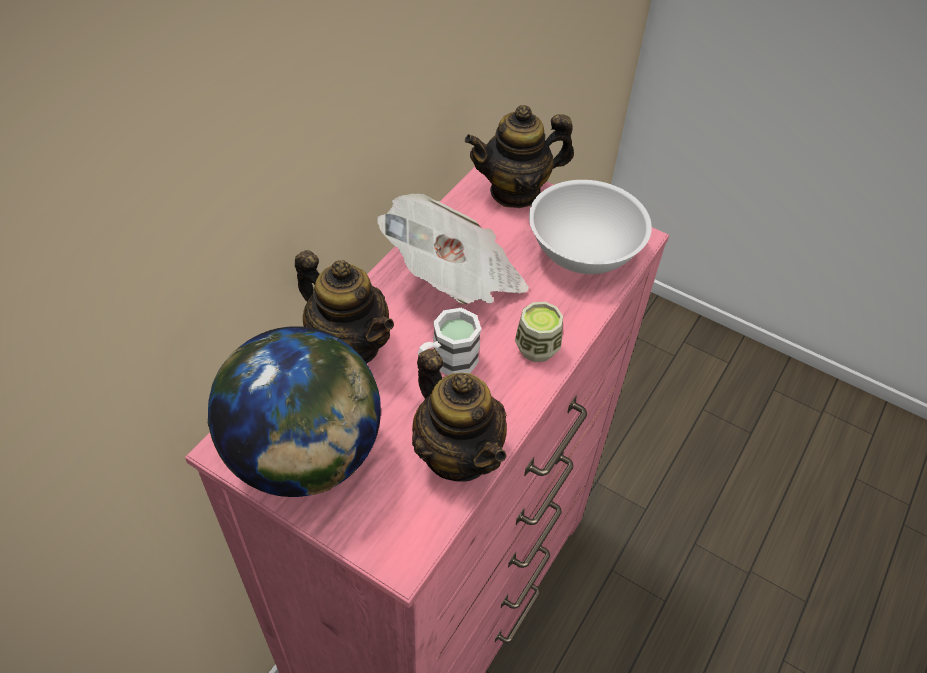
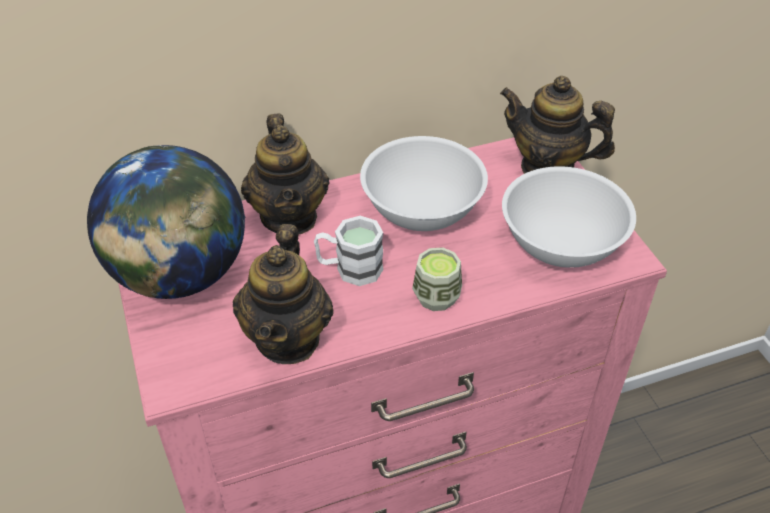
camera: 40 degrees right, 5 degrees down
newspaper [377,193,529,305] -> white bowl [360,136,488,231]

